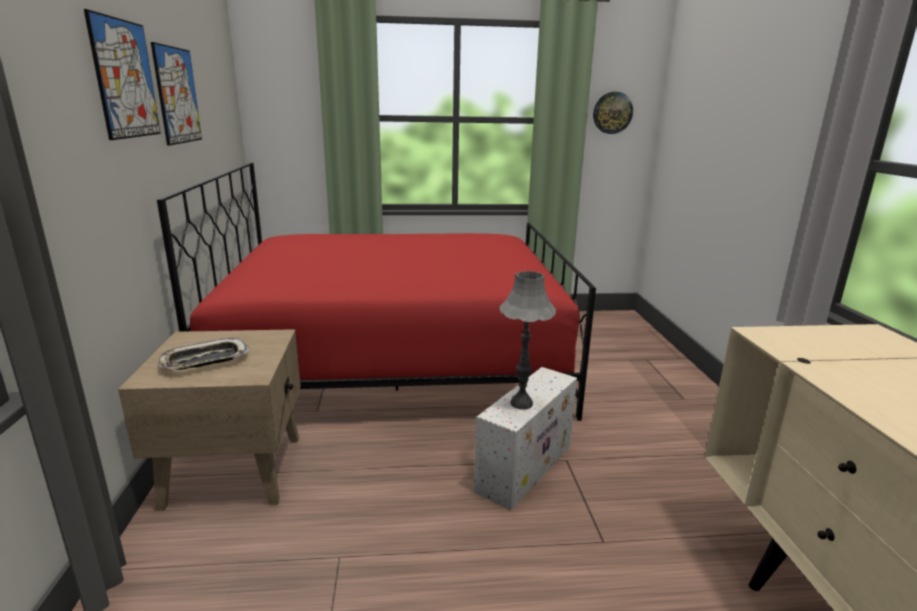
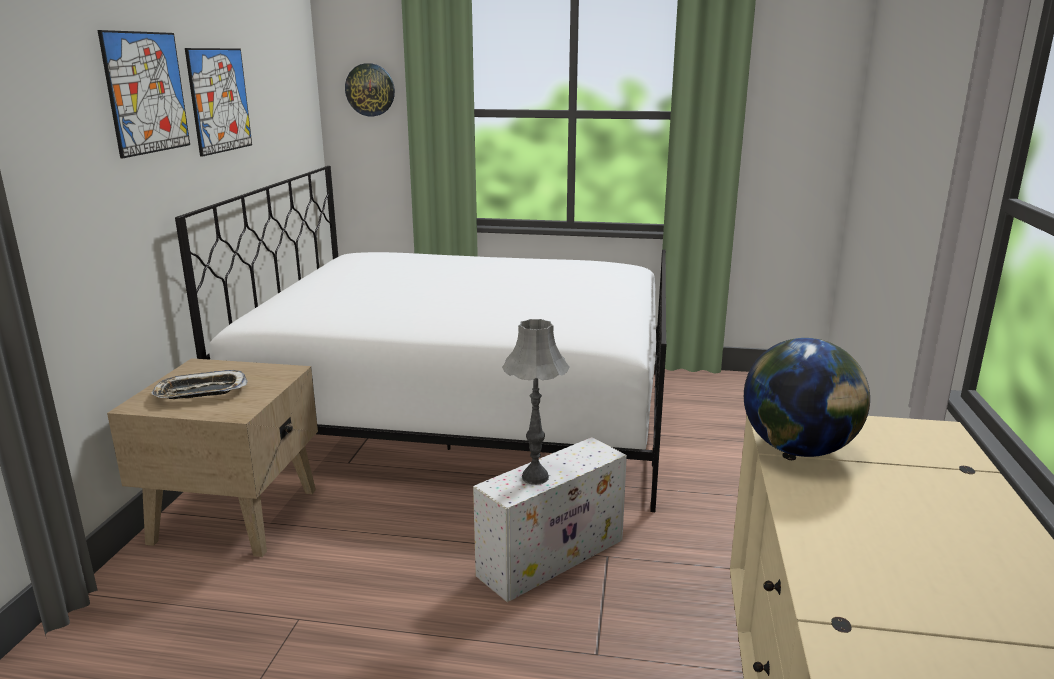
camera: 15 degrees right, 0 degrees up
red bed [157,163,596,421] -> white bed [175,166,667,512]
wall clock [593,92,633,134] -> wall clock moved to [345,63,395,117]
none -> globe [744,338,870,457]

